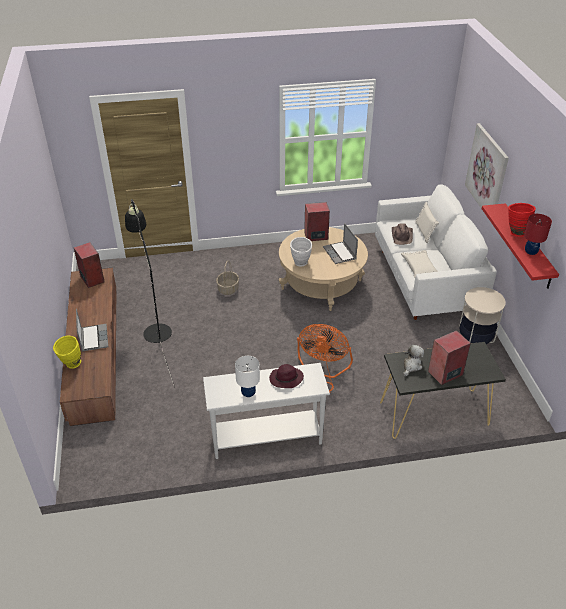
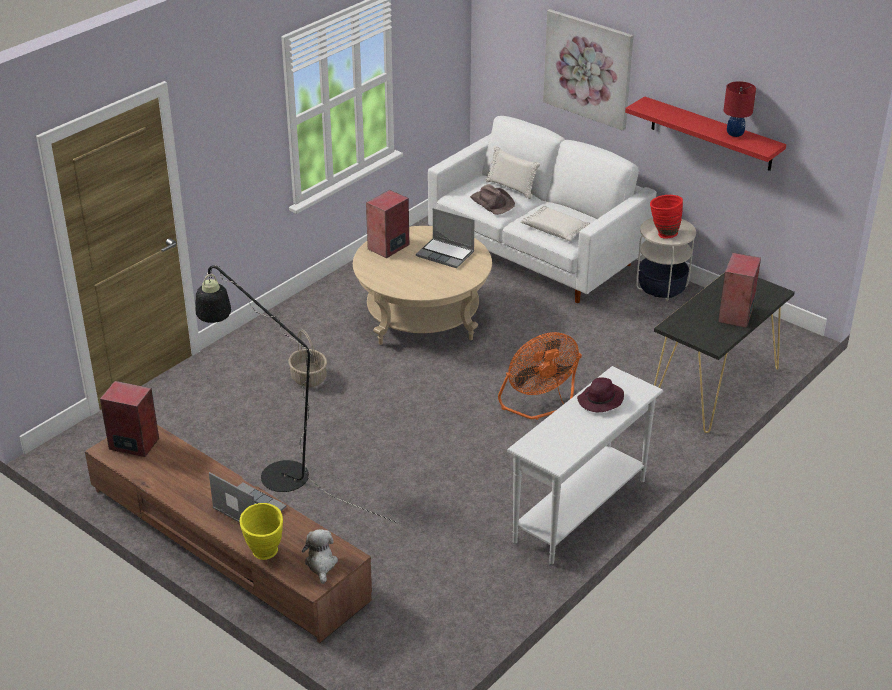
camera: 40 degrees left, 5 degrees down
white table lamp [235,356,260,397] -> none
white vase [290,237,312,267] -> none
plush toy [403,345,424,376] -> plush toy moved to [302,529,338,584]
red vase [508,203,536,237] -> red vase moved to [650,195,683,238]

